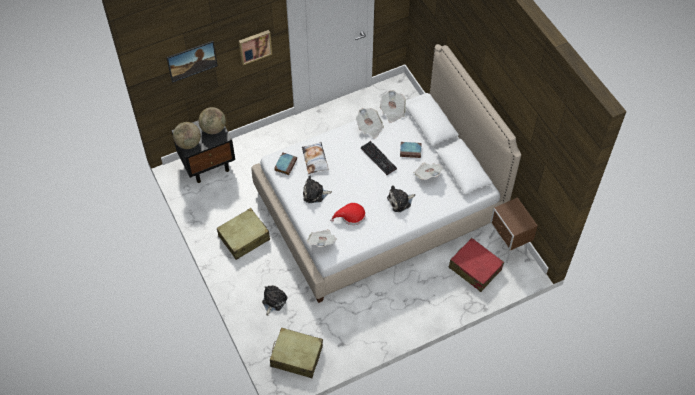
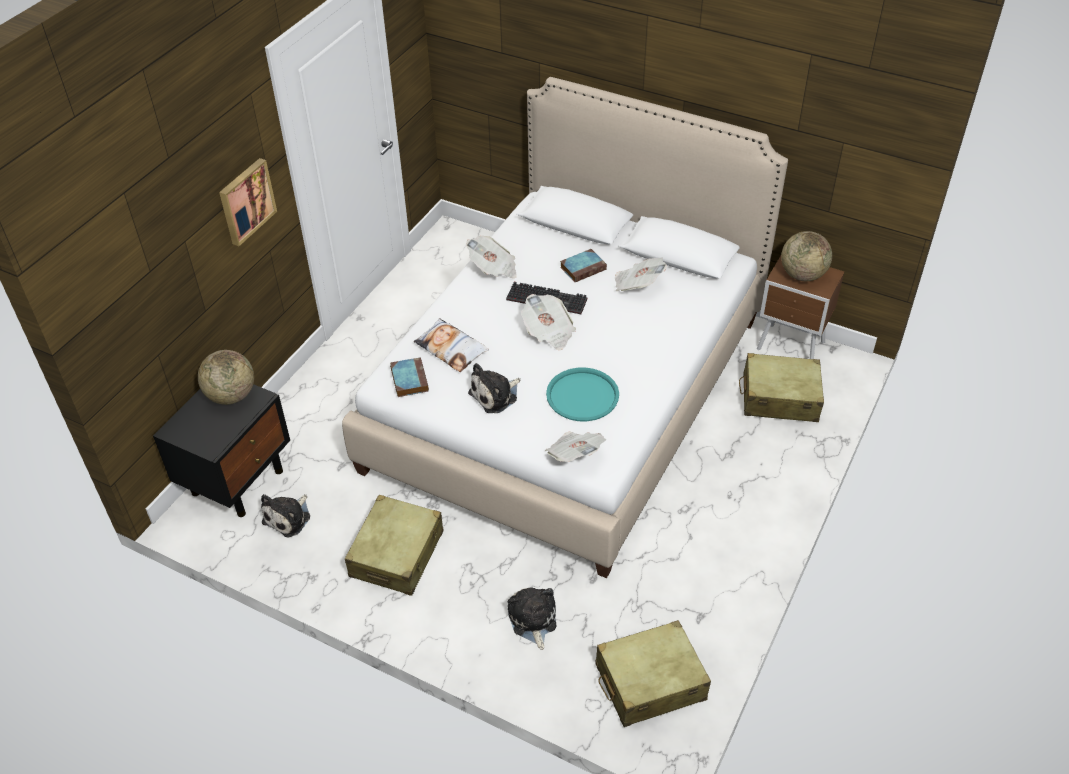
camera: 35 degrees left, 10 degrees down
picture [166,41,218,83] -> none
globe [173,122,201,149] -> globe moved to [781,231,832,281]
red hat [330,203,366,225] -> turquoise tray [546,368,619,421]
newspaper [380,90,406,123] -> newspaper moved to [521,294,576,350]
plush toy [387,185,415,212] -> plush toy moved to [261,494,310,537]
red suitcase [449,238,504,292] -> beige suitcase [739,353,824,422]

